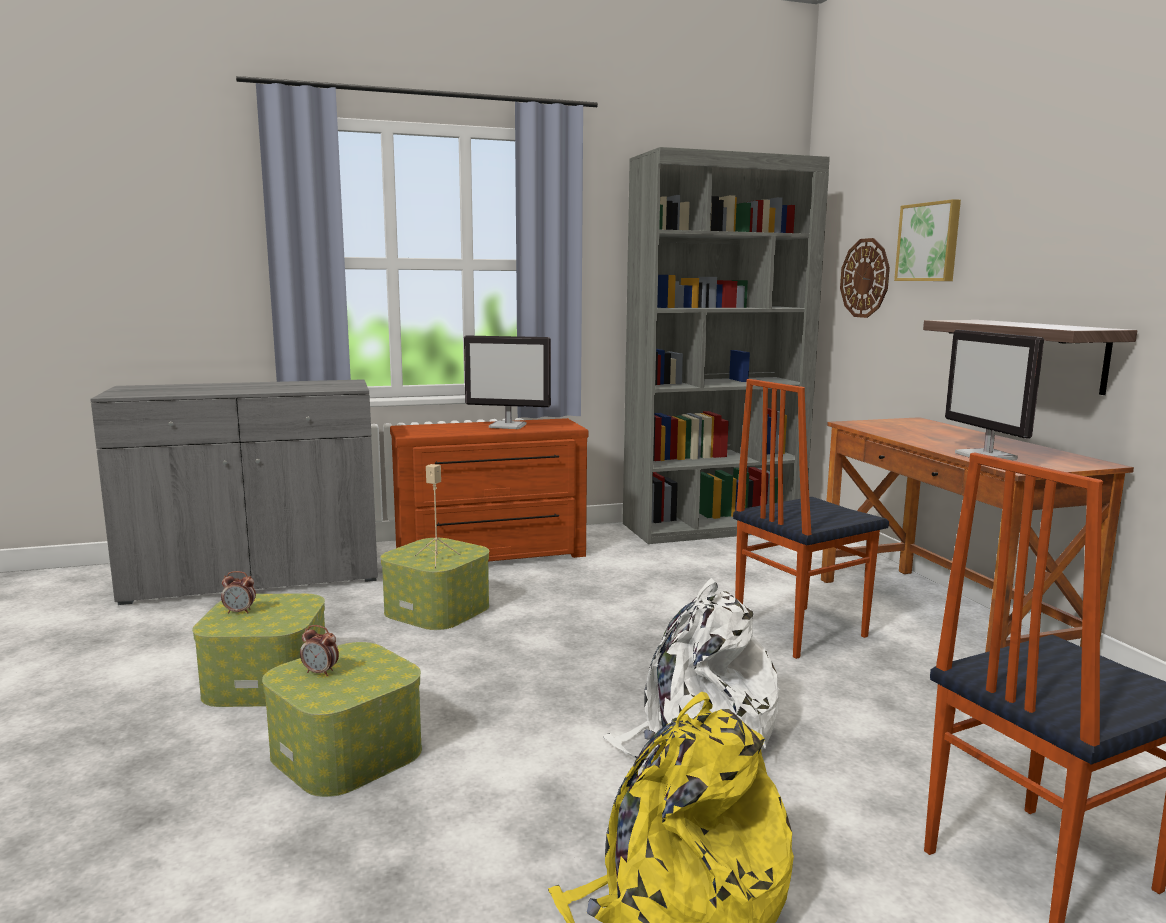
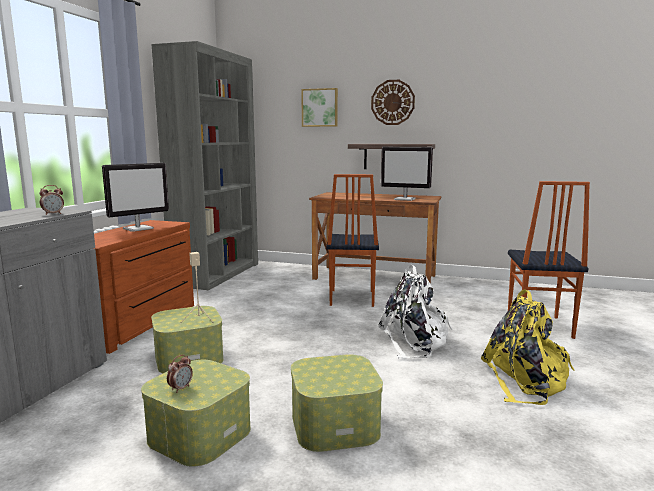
camera: 55 degrees left, 0 degrees up
alarm clock [300,625,339,676] -> alarm clock moved to [39,185,64,215]
wall clock [840,238,890,318] -> wall clock moved to [371,80,415,125]

